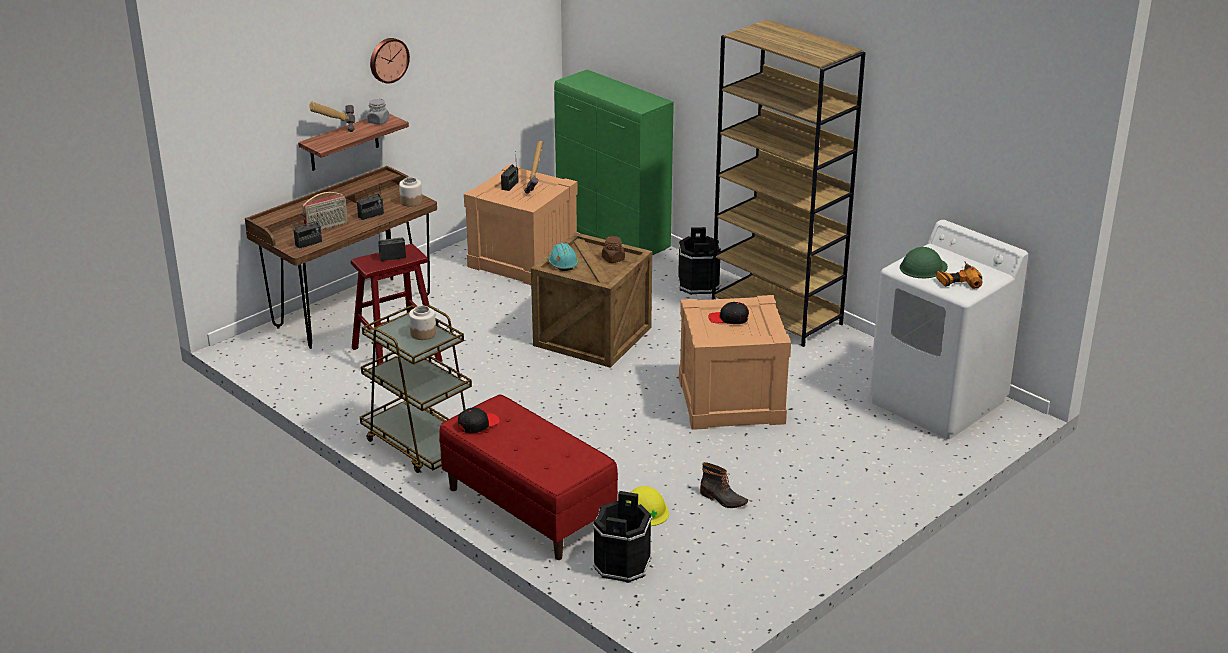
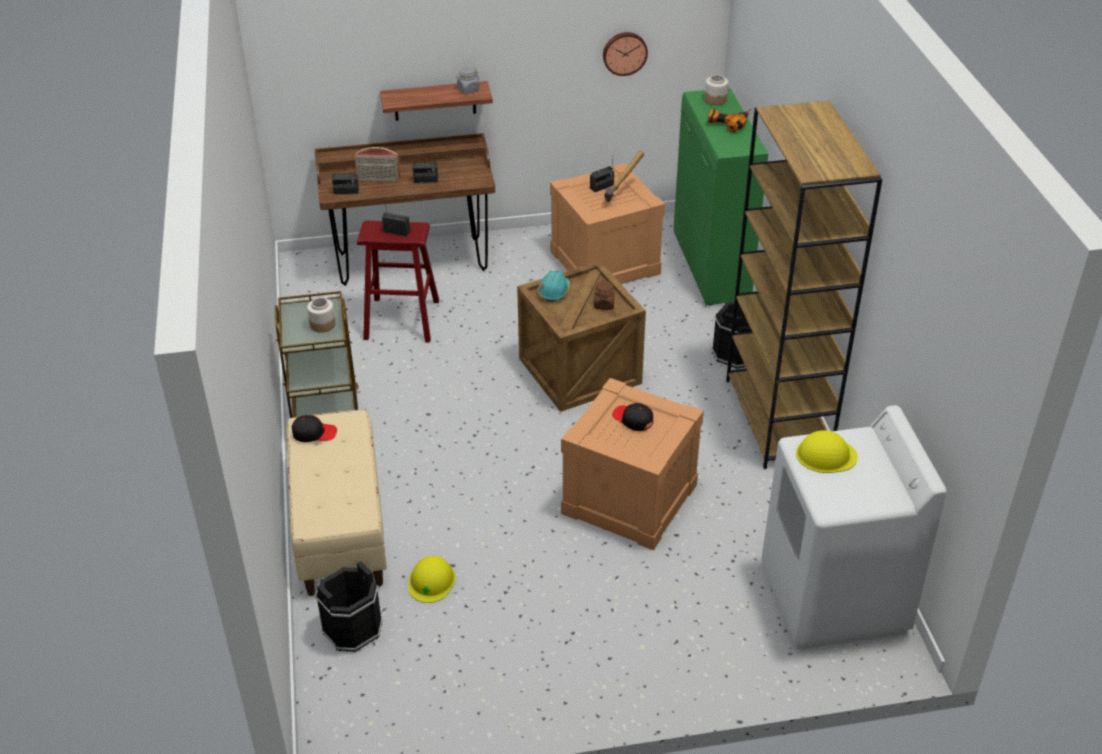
camera: 35 degrees right, 10 degrees up
hammer [309,102,355,132] -> none
wall clock [370,38,410,84] -> wall clock moved to [603,32,648,76]
jar [399,177,422,207] -> jar moved to [705,75,728,105]
red bench [439,394,618,560] -> beige bench [287,409,387,596]
boot [700,462,748,508] -> none
green hard hat [900,247,948,278] -> yellow hard hat [796,431,858,473]
power drill [936,261,983,289] -> power drill moved to [708,108,751,133]

